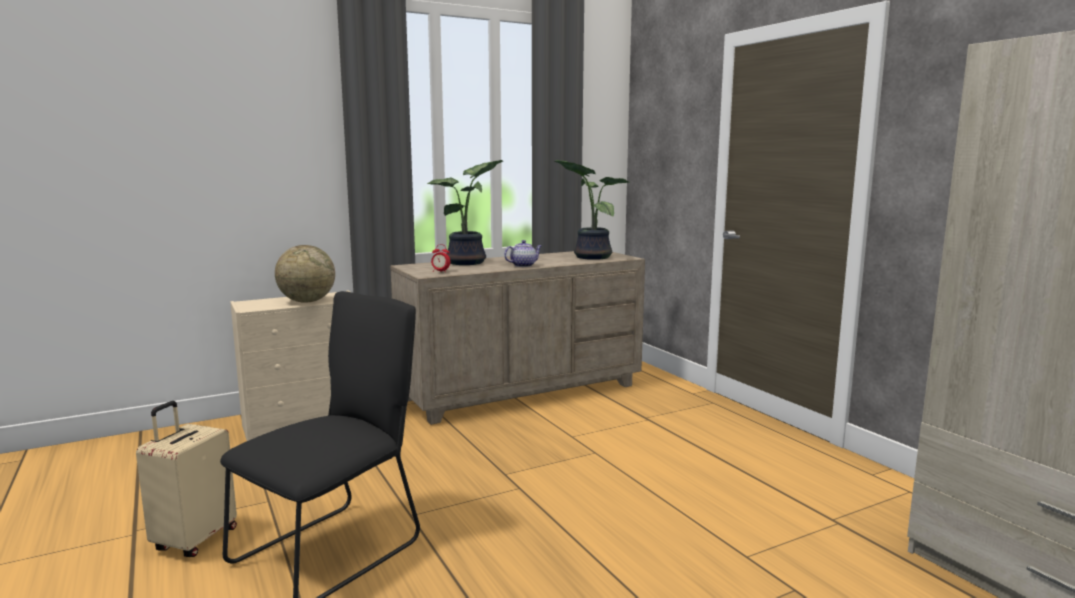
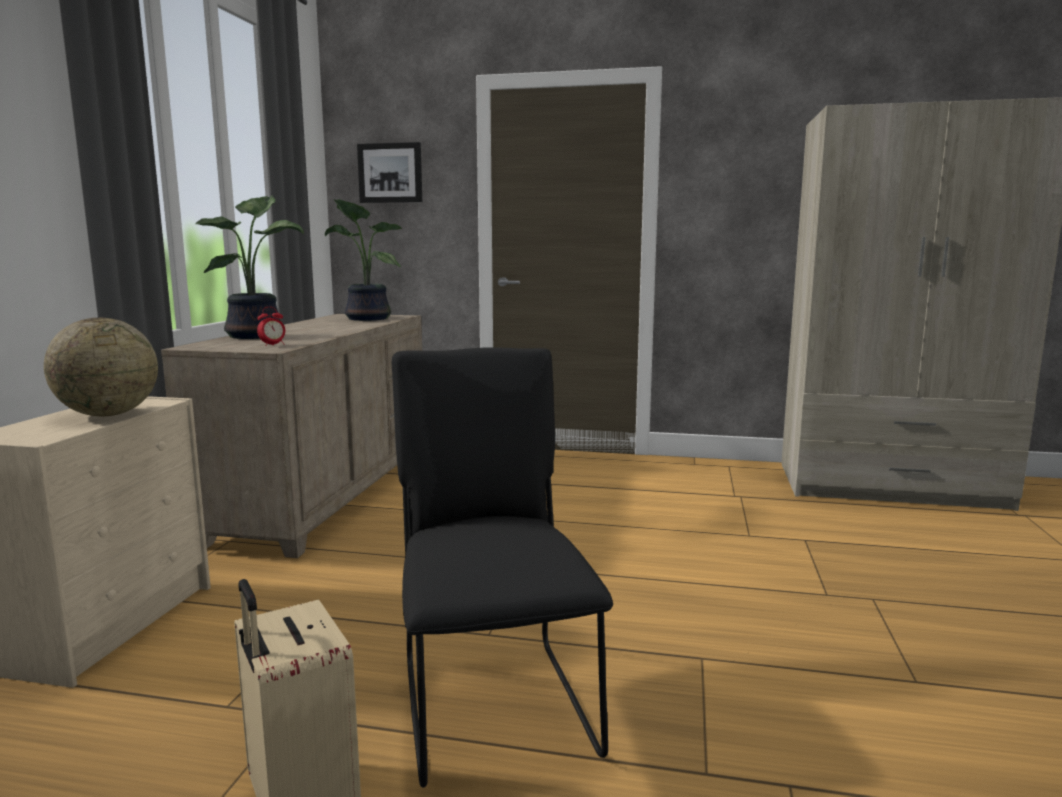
camera: 50 degrees left, 0 degrees up
teapot [504,240,542,267] -> none
none -> picture [357,142,422,203]

